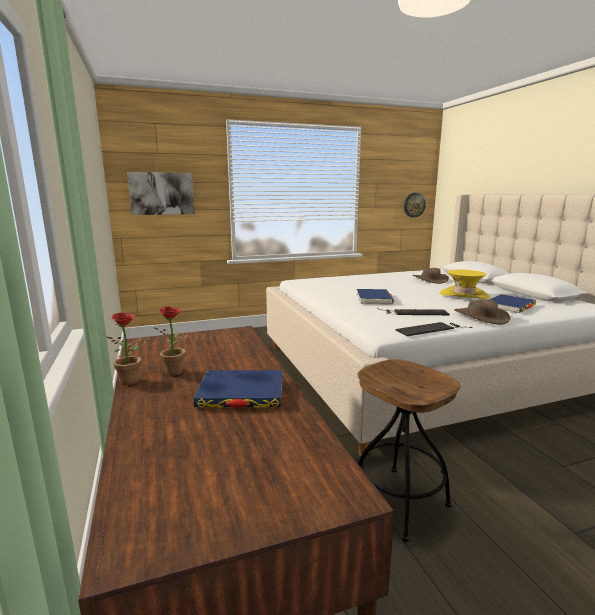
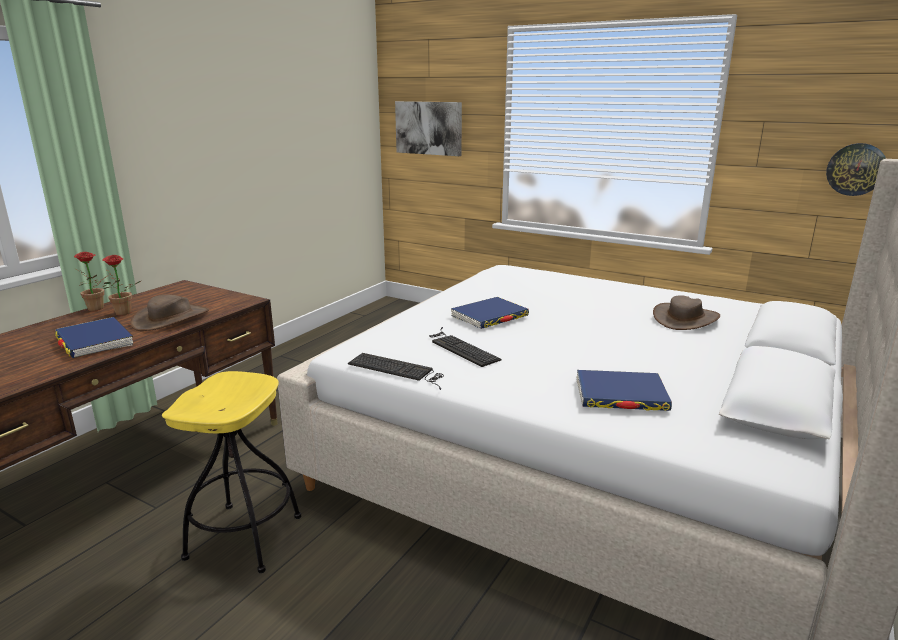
camera: 50 degrees right, 5 degrees up
brown stool [358,359,461,542] -> yellow stool [162,371,301,573]
yellow hat [440,270,490,299] -> none
brown hat [454,299,510,325] -> brown hat moved to [130,295,209,331]

